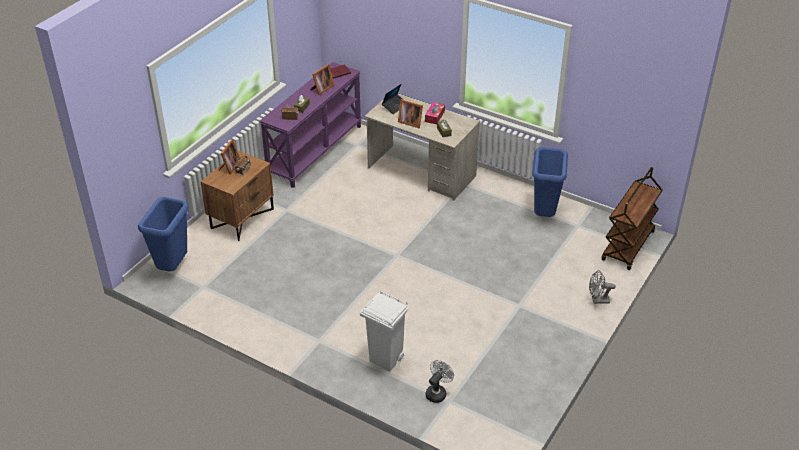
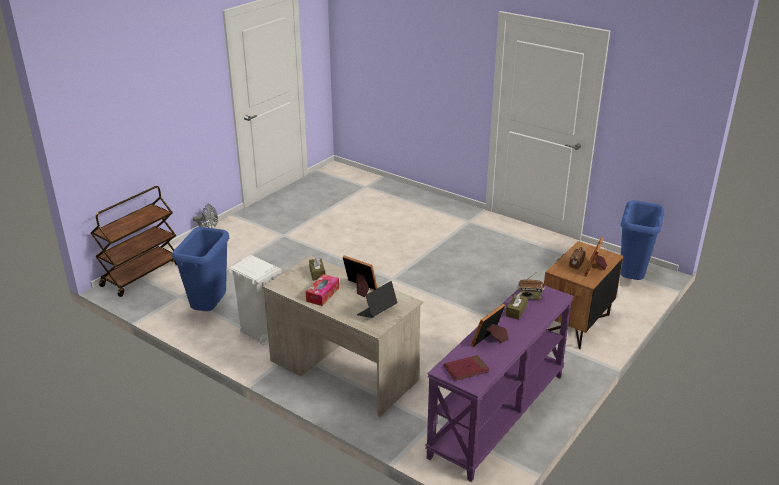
camera: 175 degrees left, 10 degrees down
white trash can [360,291,408,372] -> white trash can moved to [228,255,282,345]
white fan [426,360,454,403] -> none

